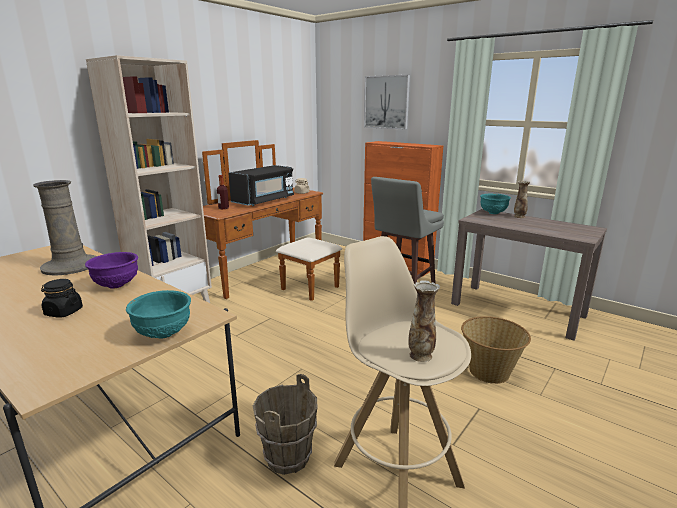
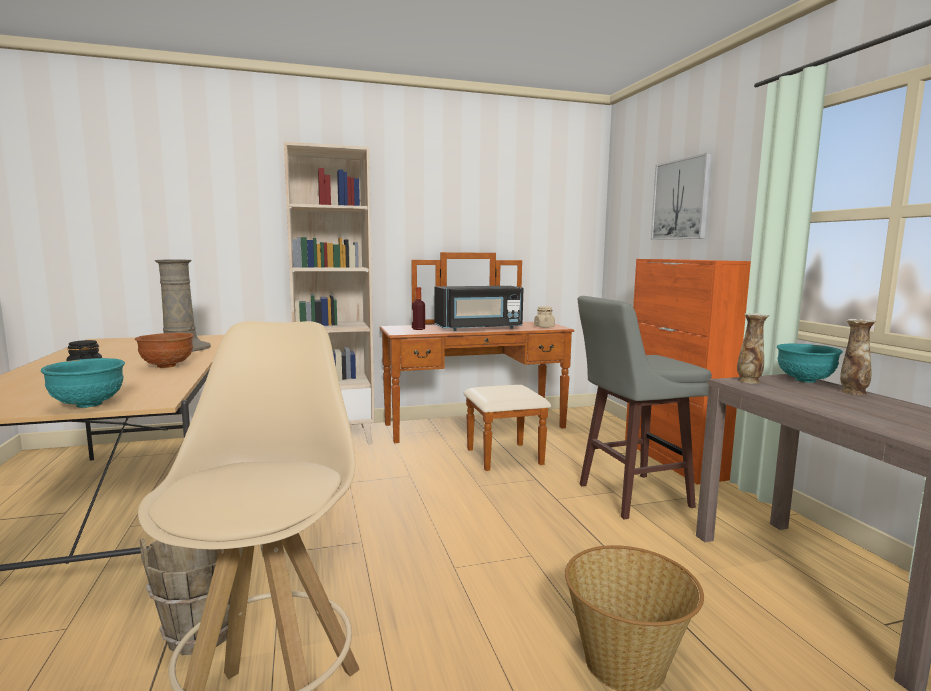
camera: 35 degrees right, 10 degrees down
purple bowl [85,252,138,288] -> brown bowl [135,333,194,368]
vase [408,280,440,362] -> vase moved to [737,313,769,384]

